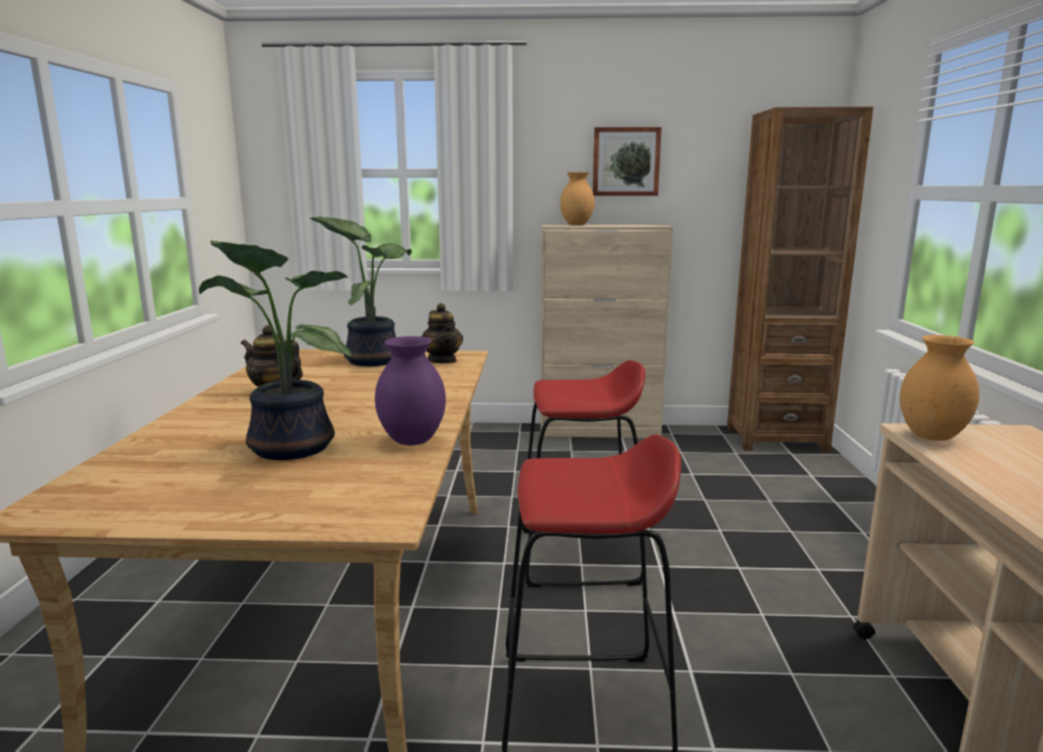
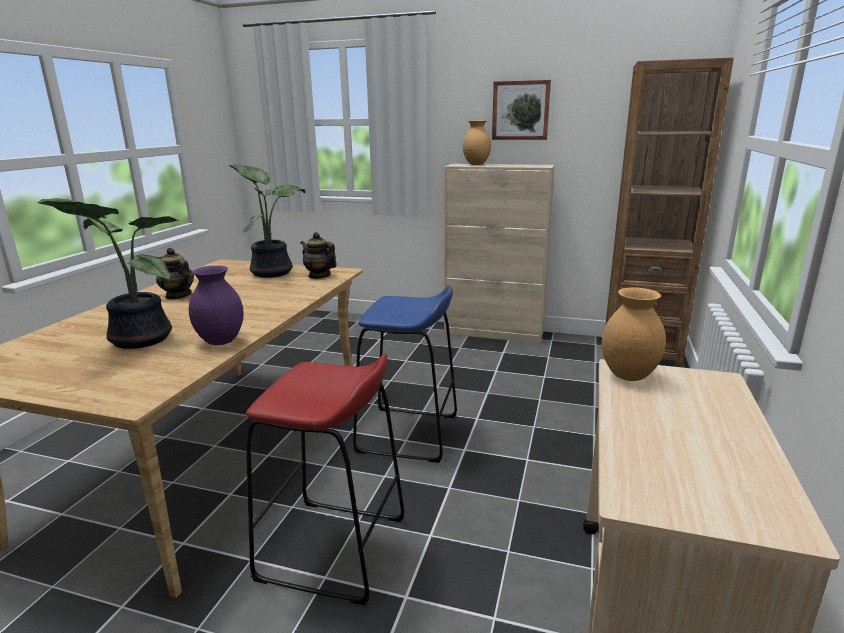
camera: 15 degrees right, 5 degrees up
teapot [421,303,463,364] -> teapot turned 135 degrees clockwise [300,232,337,279]
red stool [522,360,645,587] -> blue stool [353,285,457,463]

